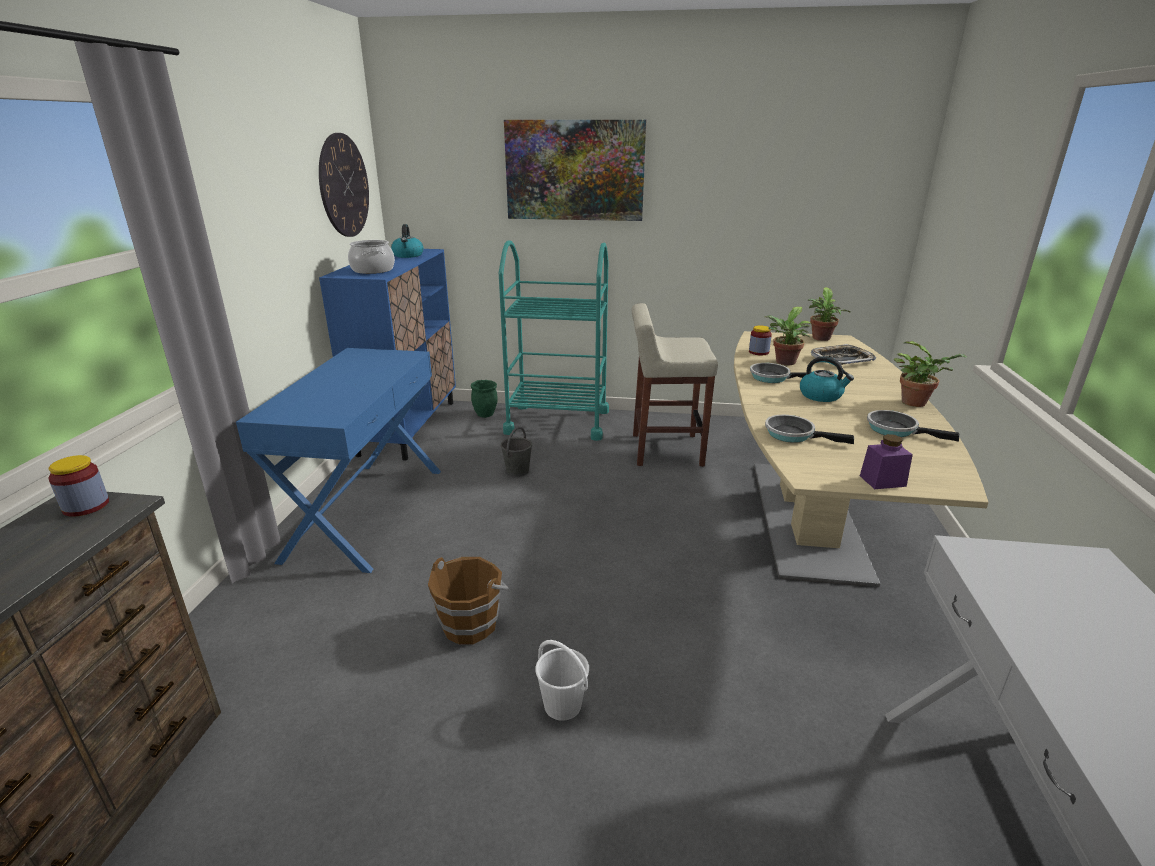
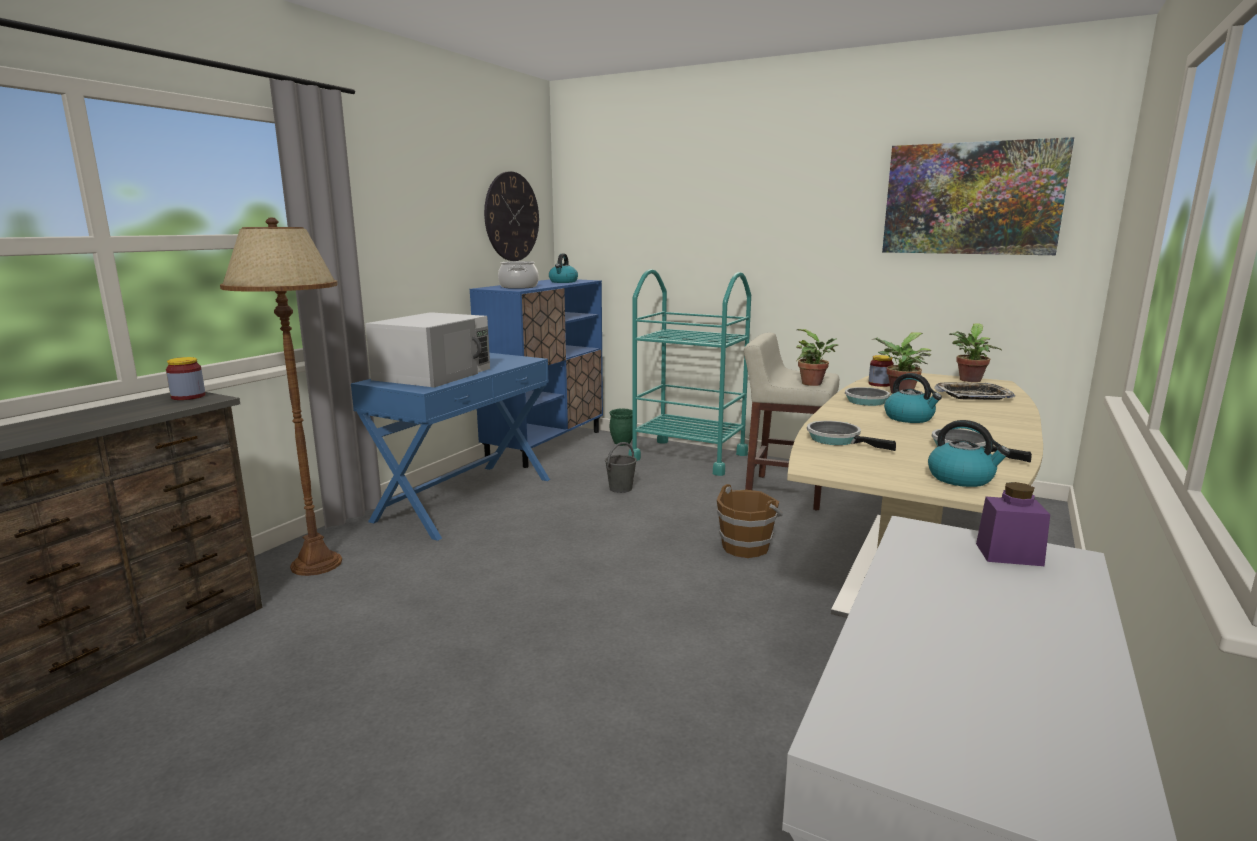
camera: 20 degrees right, 10 degrees down
brown bucket [428,557,508,644] -> brown bucket moved to [717,484,783,558]
picture [504,120,646,221] -> picture moved to [882,137,1074,255]
white bucket [535,640,589,721] -> none
purple jar [860,434,913,489] -> purple jar moved to [976,482,1050,566]
potted plant [894,341,967,407] -> potted plant moved to [796,329,839,386]
none -> brown floor lamp [220,217,342,576]
none -> white microwave [365,312,490,387]
none -> kettle [928,420,1010,487]

